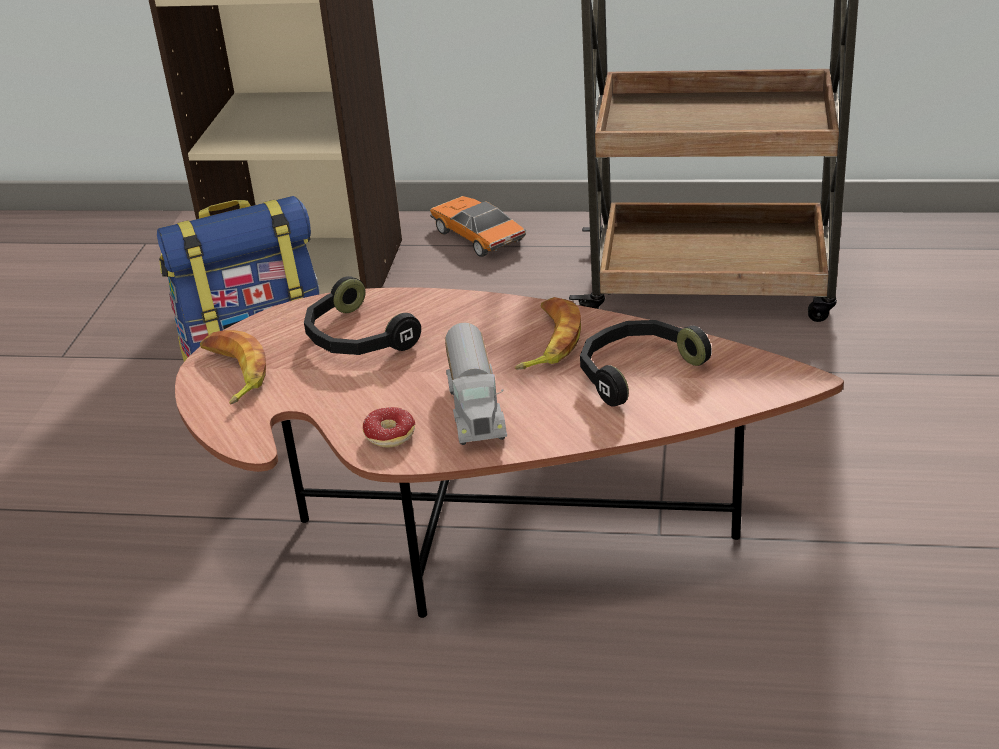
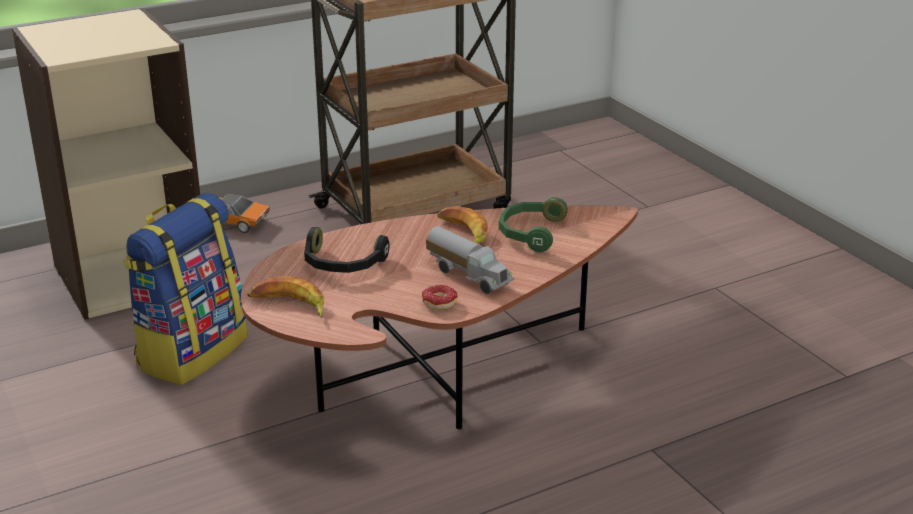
camera: 40 degrees left, 5 degrees down
black headphones [580,320,712,407] -> green headphones [499,197,568,252]

